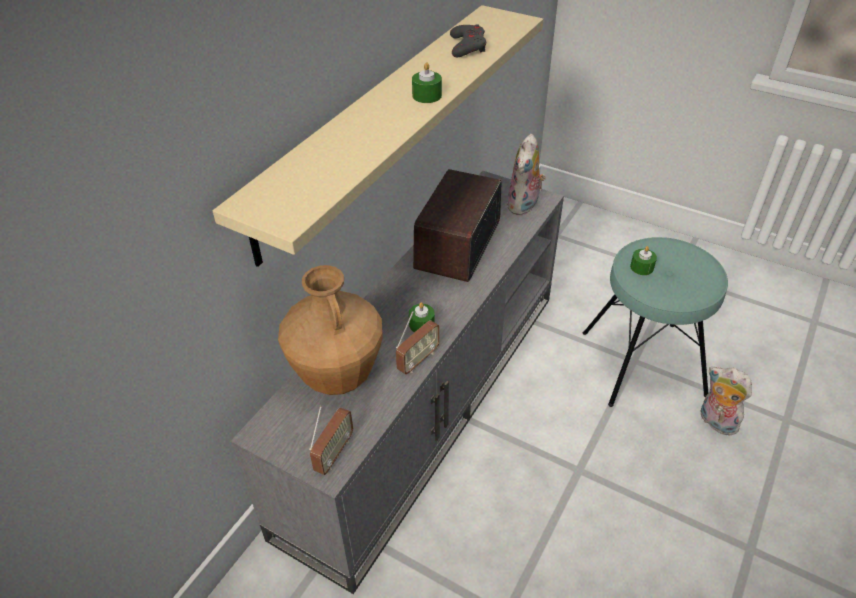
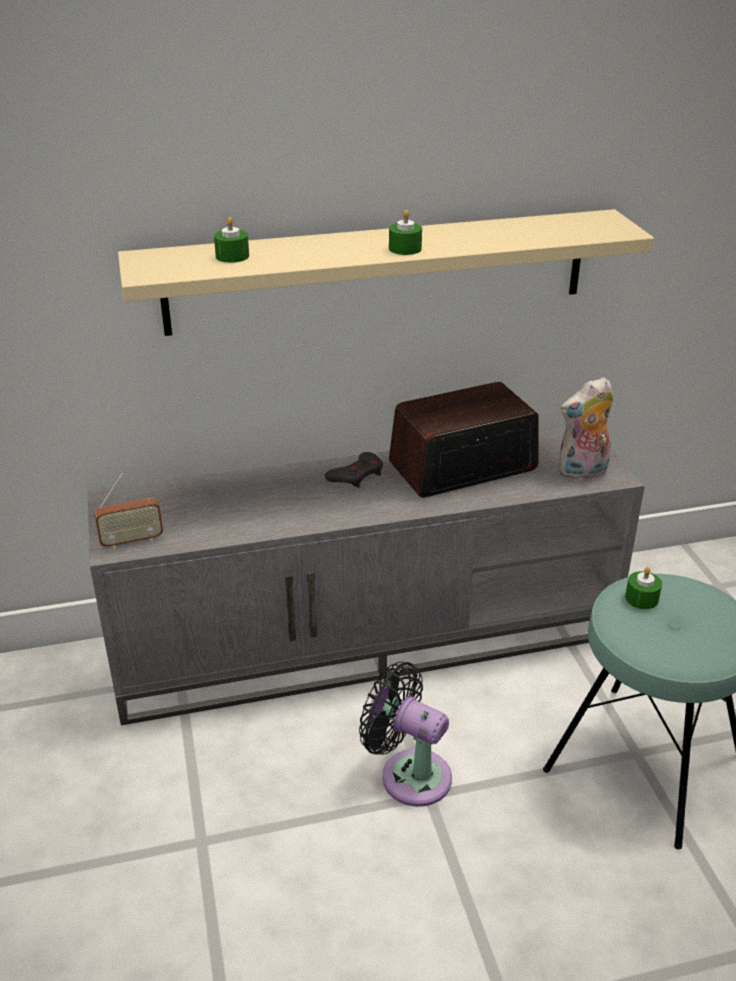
camera: 45 degrees right, 10 degrees down
brown vase [278,265,383,395] -> none
radio [396,311,440,374] -> none
green candle [409,302,435,333] -> green candle moved to [214,217,249,263]
grey game controller [450,24,486,57] -> grey game controller moved to [325,452,383,488]
plush toy [701,367,752,436] -> none
none -> black fan [359,661,452,807]

